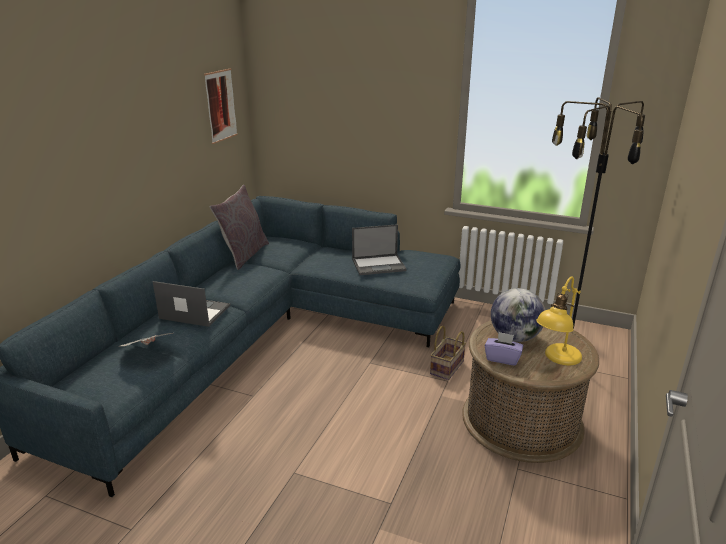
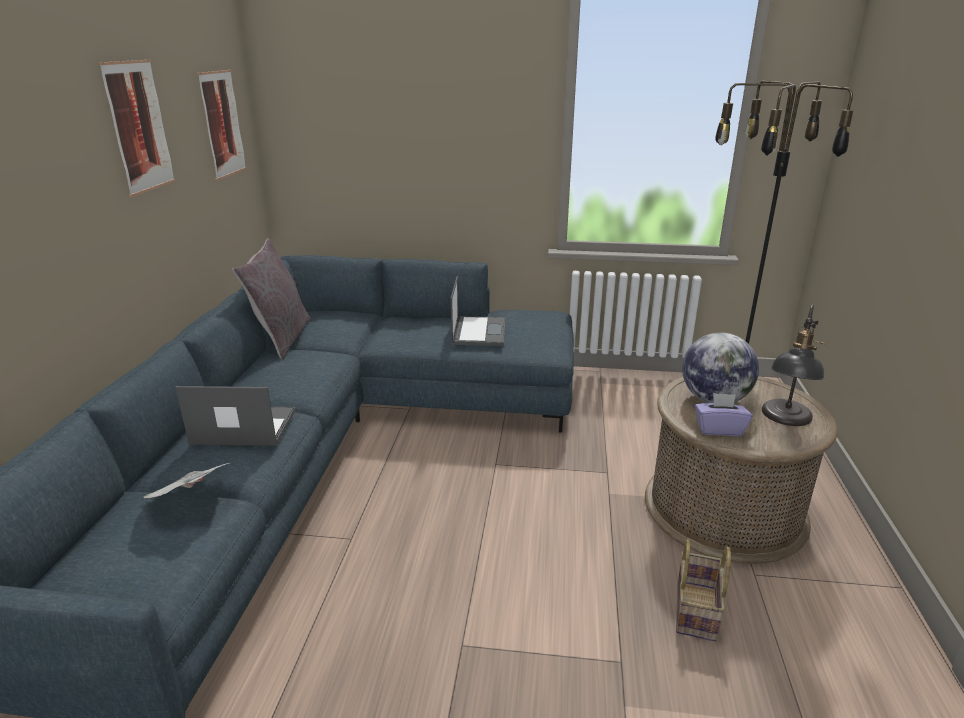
camera: 15 degrees left, 0 degrees up
laptop [352,224,407,275] -> laptop turned 60 degrees counterclockwise [450,276,505,346]
basket [430,326,466,380] -> basket moved to [676,539,731,641]
yellow table lamp [536,276,582,365] -> grey table lamp [762,304,825,426]
none -> picture [98,60,175,197]

